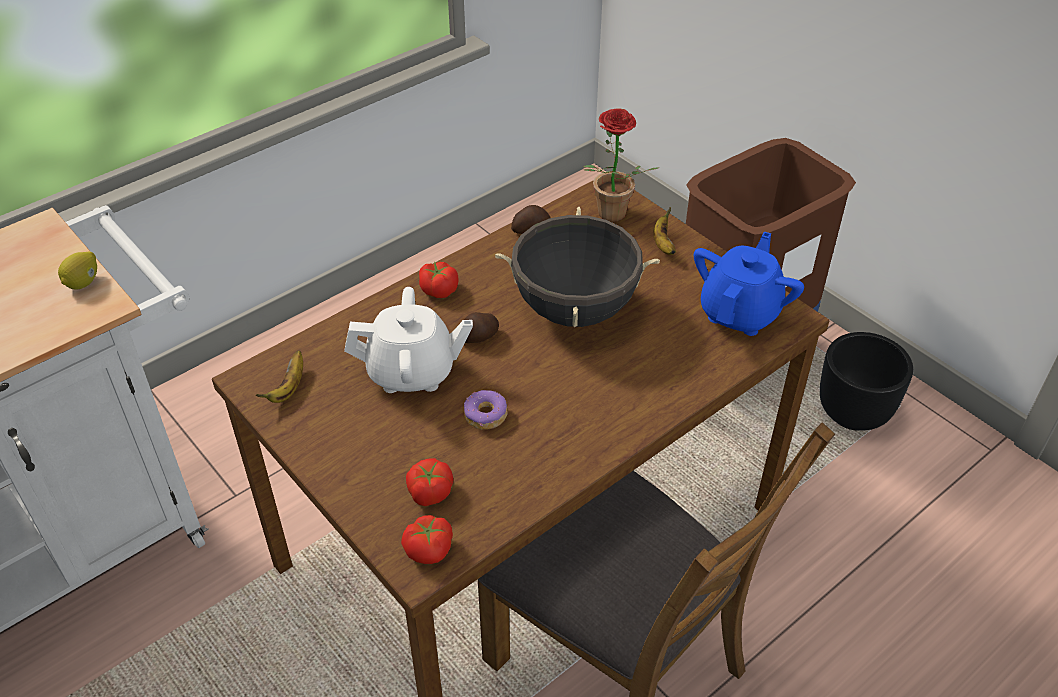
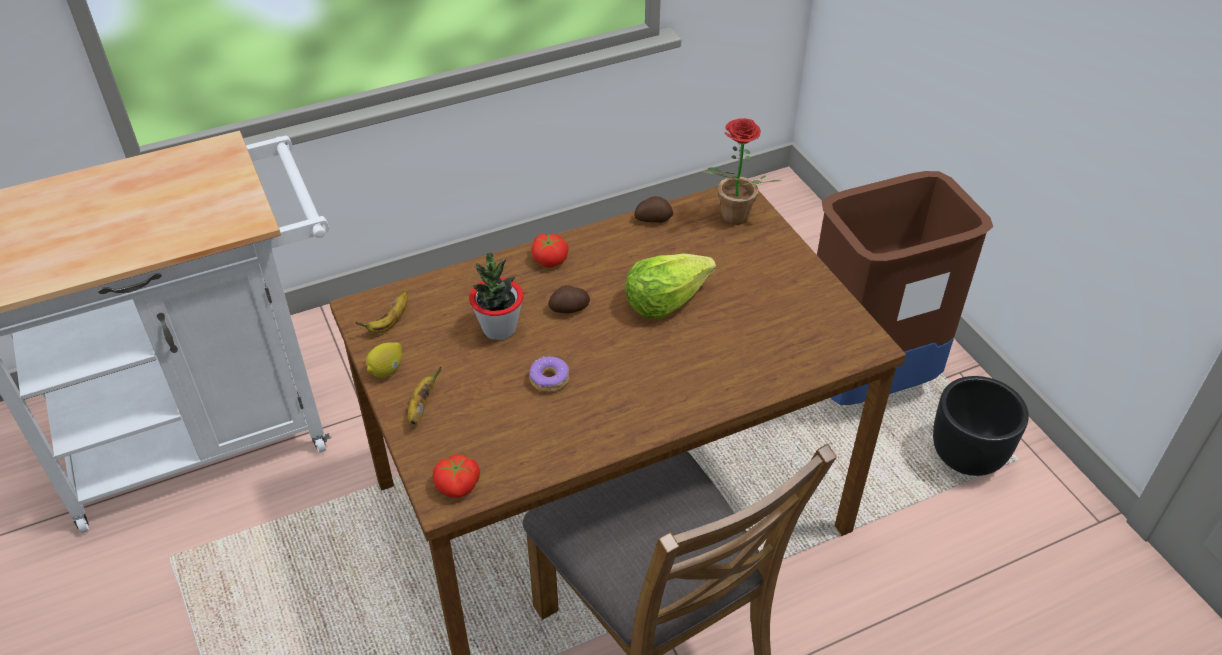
camera: 15 degrees right, 0 degrees up
lemon [58,251,97,290] -> lemon moved to [366,342,402,378]
white teapot [344,287,473,393] -> potted plant [469,253,524,340]
tomato [406,458,453,506] -> none
black cooking pot [495,207,660,327] -> lettuce [625,254,716,319]
banana [653,207,676,255] -> banana moved to [408,367,441,424]
blue teapot [694,232,804,336] -> none

